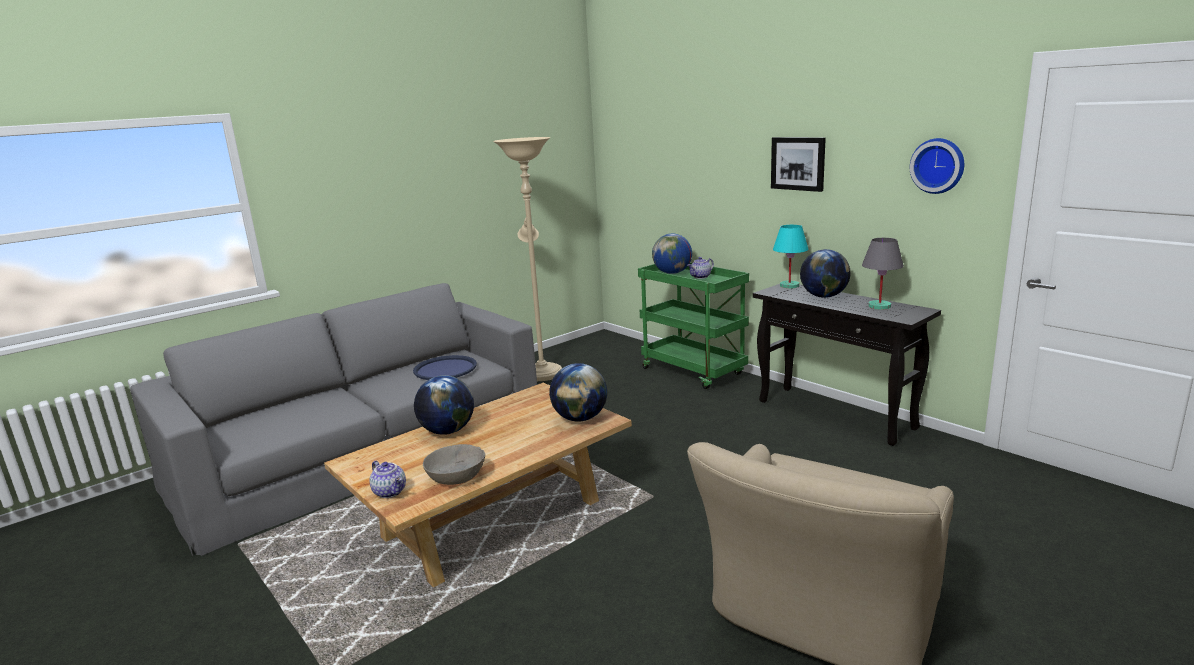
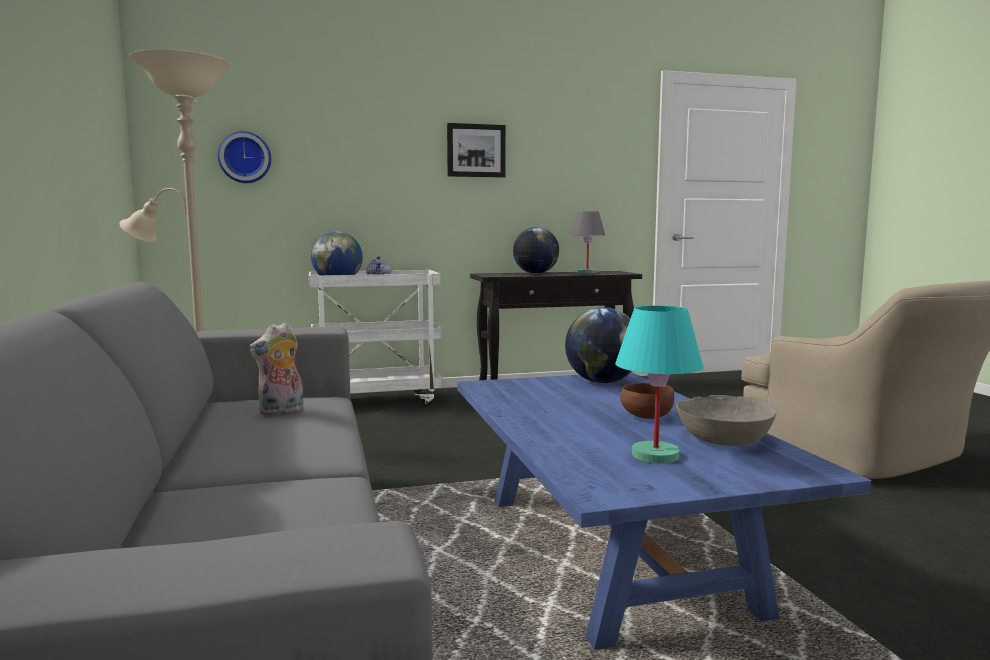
camera: 65 degrees left, 10 degrees down
beige coffee table [324,383,632,587] -> blue coffee table [457,372,871,650]
teapot [370,461,406,498] -> none
blue tray [413,355,477,380] -> plush toy [249,323,304,416]
globe [414,375,474,435] -> none
green cart [638,263,749,389] -> white cart [309,270,442,406]
turquoise table lamp [773,225,809,288] -> turquoise table lamp moved to [615,306,703,464]
wall clock [910,138,964,194] -> wall clock moved to [218,131,271,183]
none -> brown bowl [620,383,674,419]

